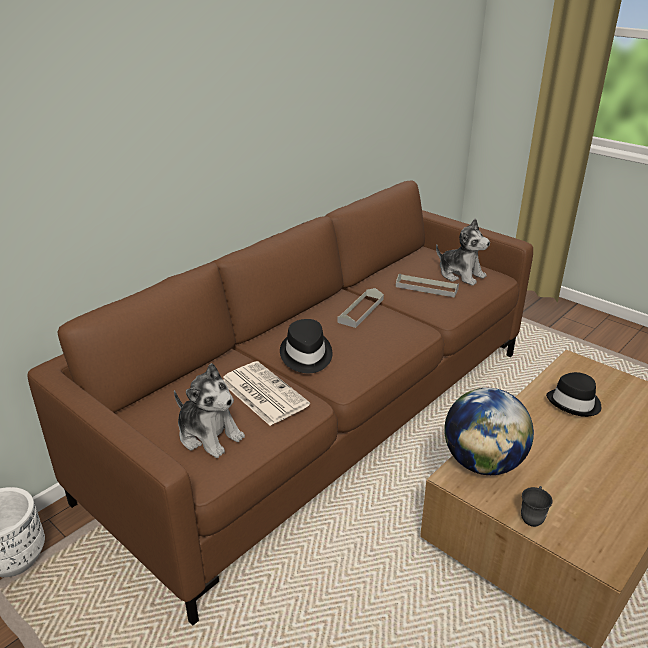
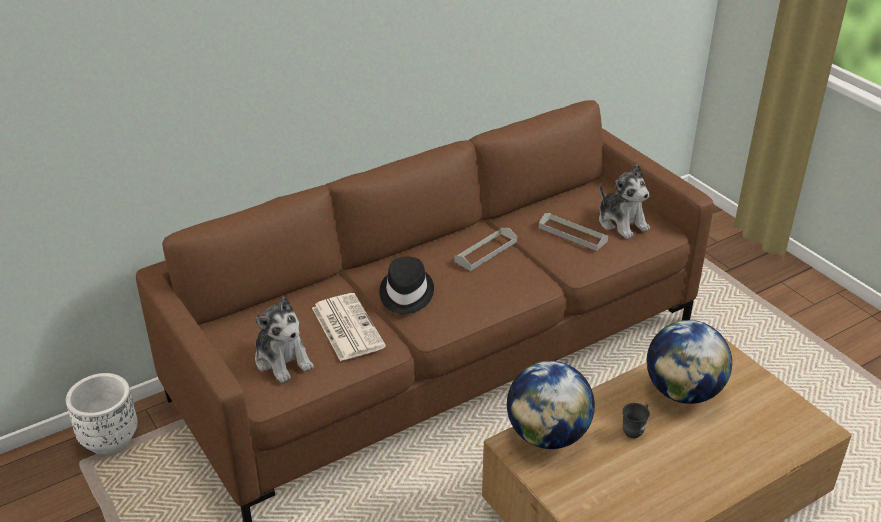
camera: 15 degrees right, 5 degrees up
grey mug [521,486,553,527] -> grey mug moved to [622,403,650,438]
black hat [546,372,601,417] -> globe [647,320,732,404]

